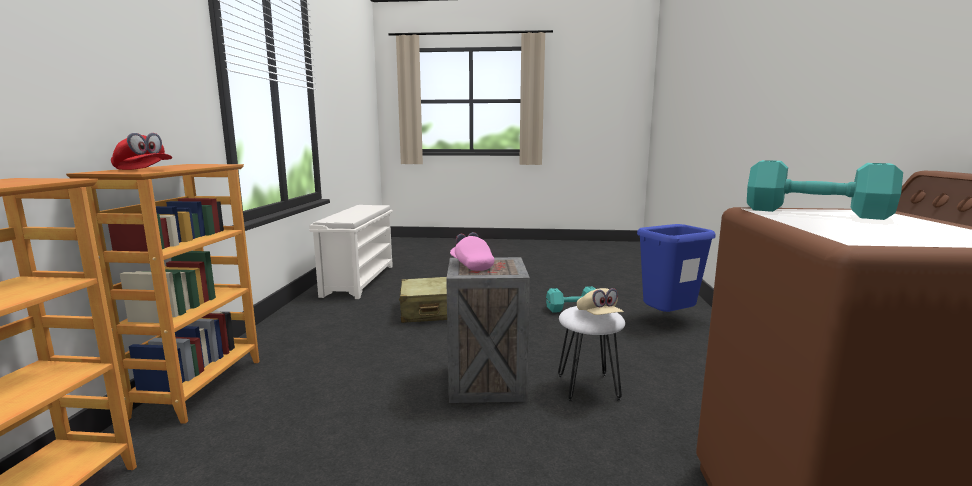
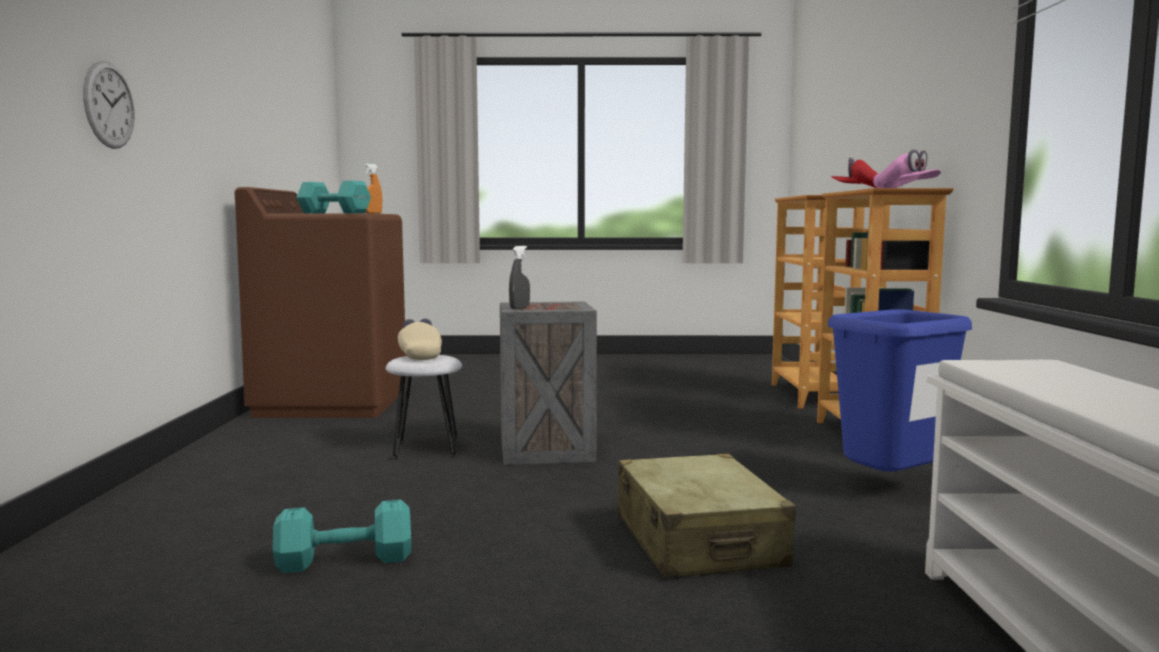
camera: 175 degrees right, 5 degrees down
pink cap [450,232,494,271] -> pink cap moved to [873,150,941,188]
blue trash can [637,224,716,312] -> blue trash can moved to [828,309,972,472]
none -> wall clock [83,61,135,149]
none -> orange spray bottle [364,163,382,214]
none -> grey spray bottle [509,246,530,309]

